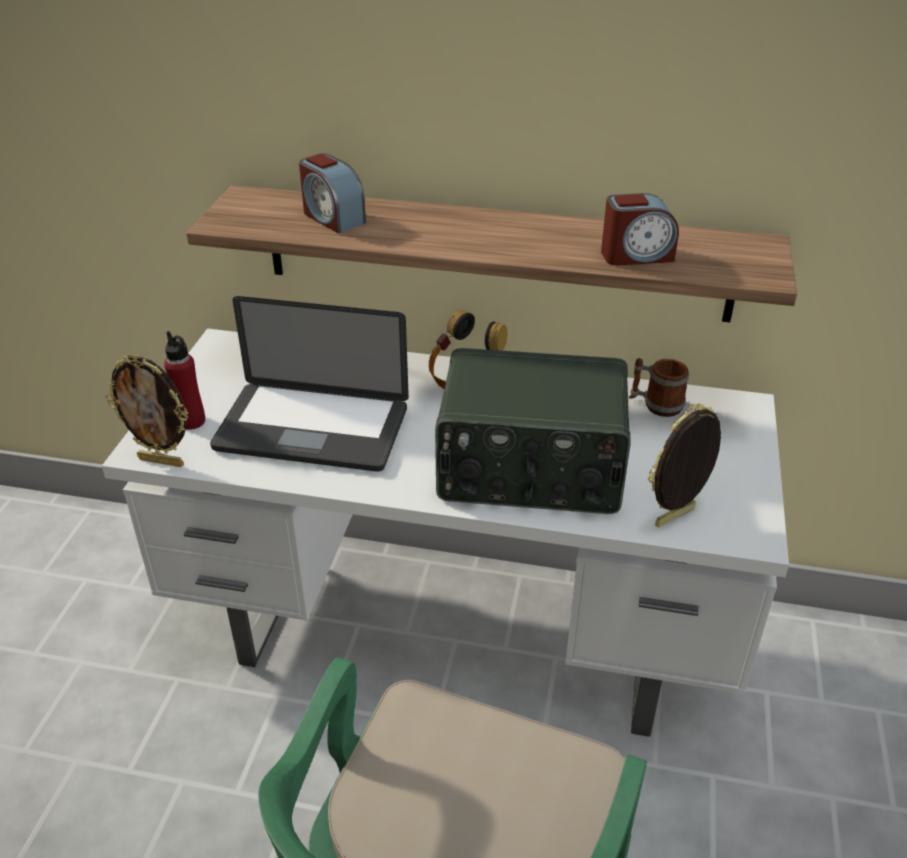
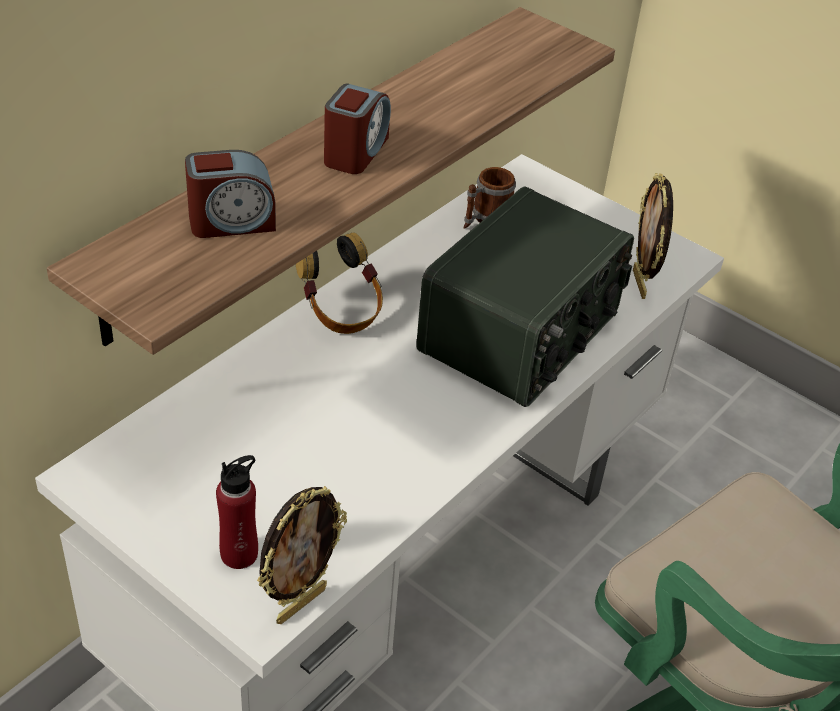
camera: 65 degrees left, 5 degrees up
laptop [210,296,409,472] -> none
alarm clock [601,193,679,266] -> alarm clock moved to [324,83,391,174]

